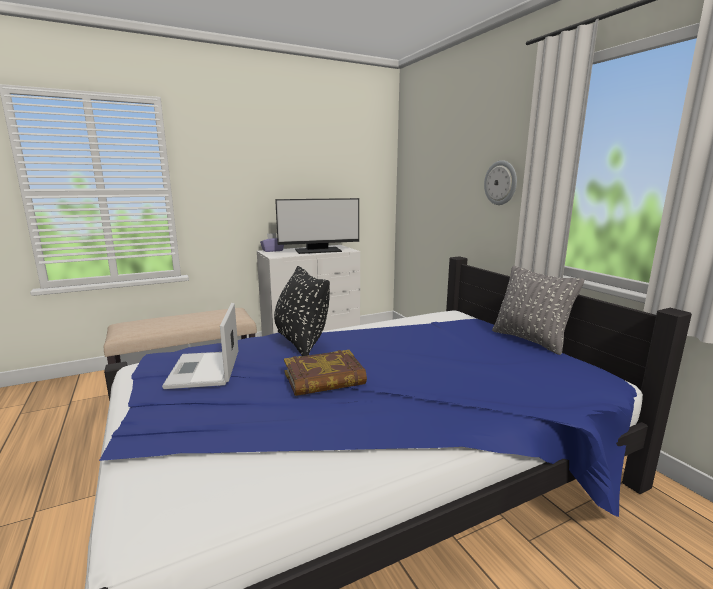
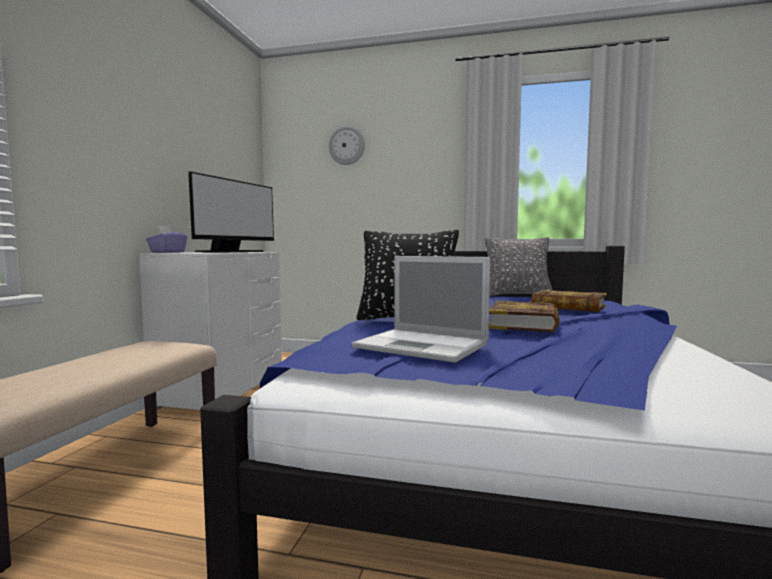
camera: 50 degrees left, 10 degrees down
wall clock [484,160,517,205] -> wall clock moved to [329,126,365,165]
none -> book [531,290,607,312]

